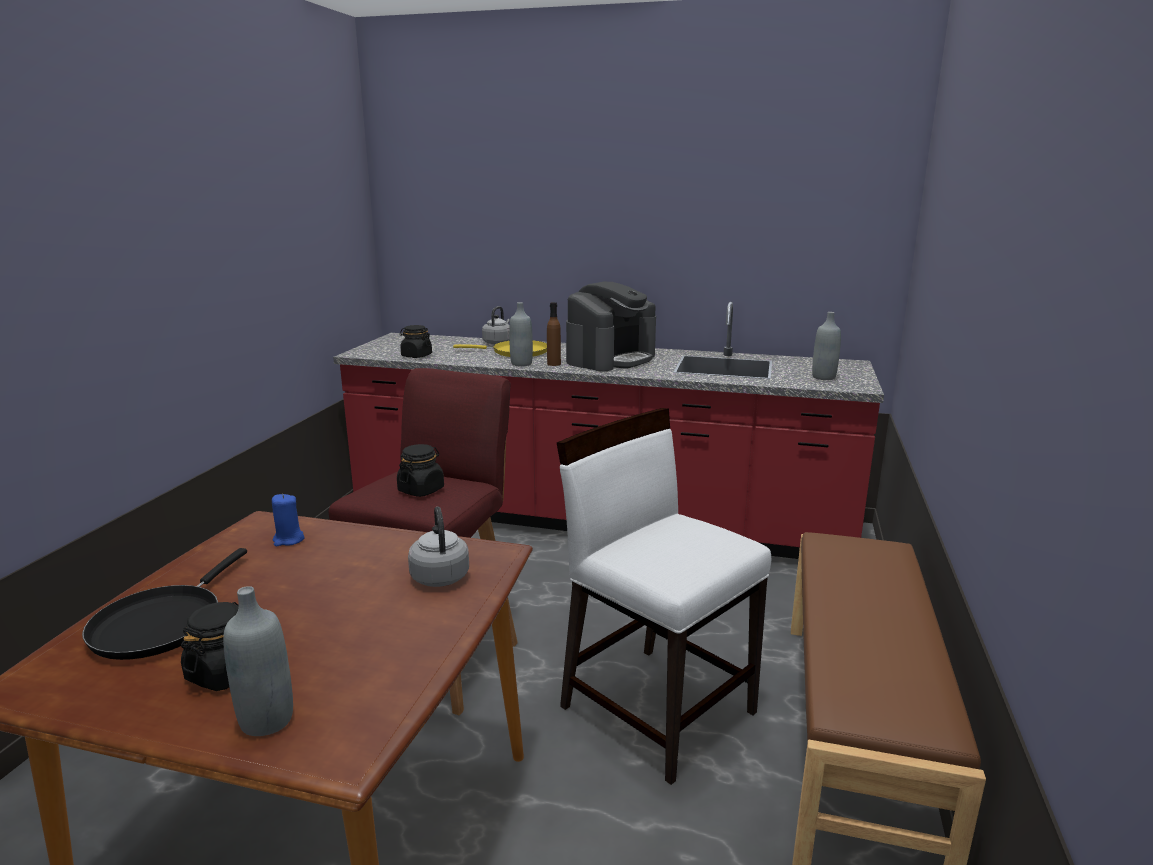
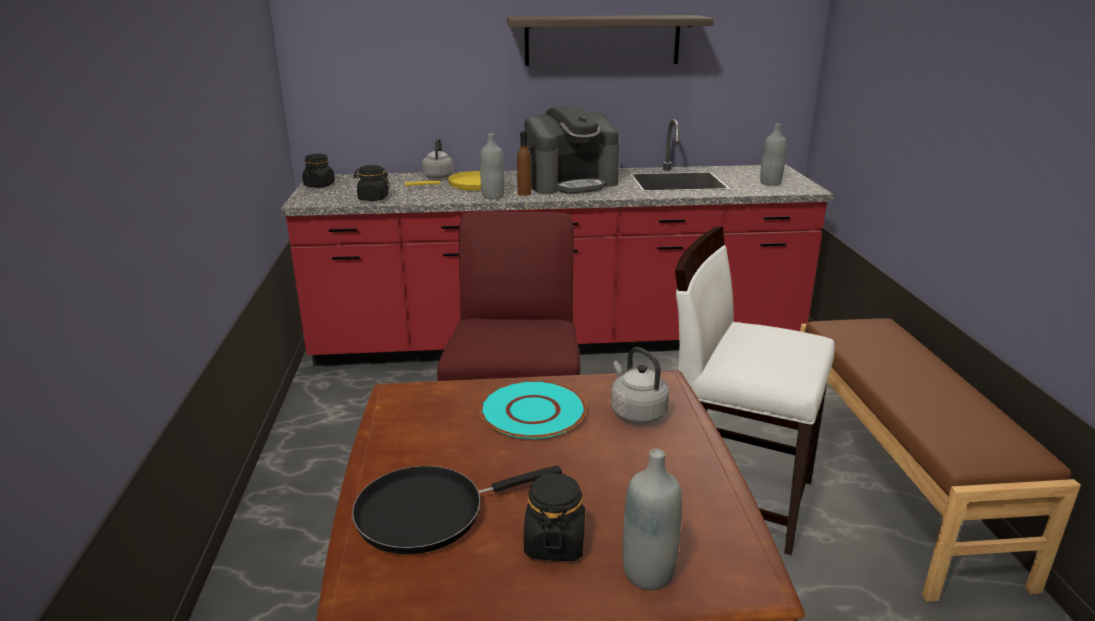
camera: 20 degrees left, 5 degrees up
black frying pan [82,548,247,660] -> black frying pan turned 75 degrees clockwise [352,465,562,554]
blue candle [272,494,305,546] -> none
black jar [397,444,444,497] -> black jar moved to [302,154,335,187]
coffee machine [566,282,656,371] -> coffee machine turned 45 degrees clockwise [525,106,619,194]
none -> turquoise plate [480,381,586,439]
none -> shelf [507,15,714,66]

